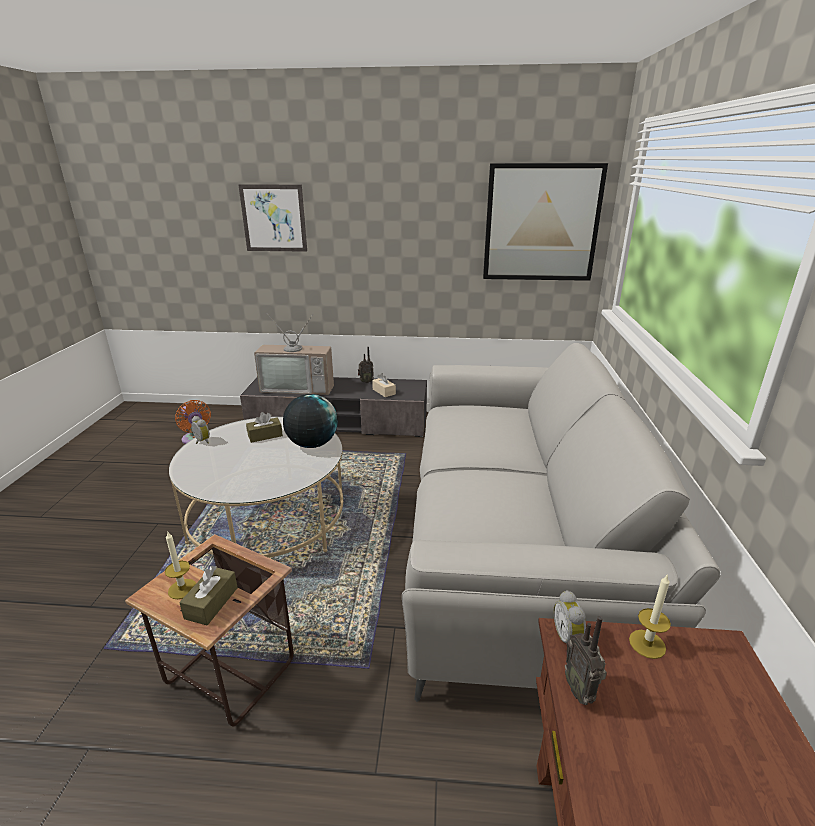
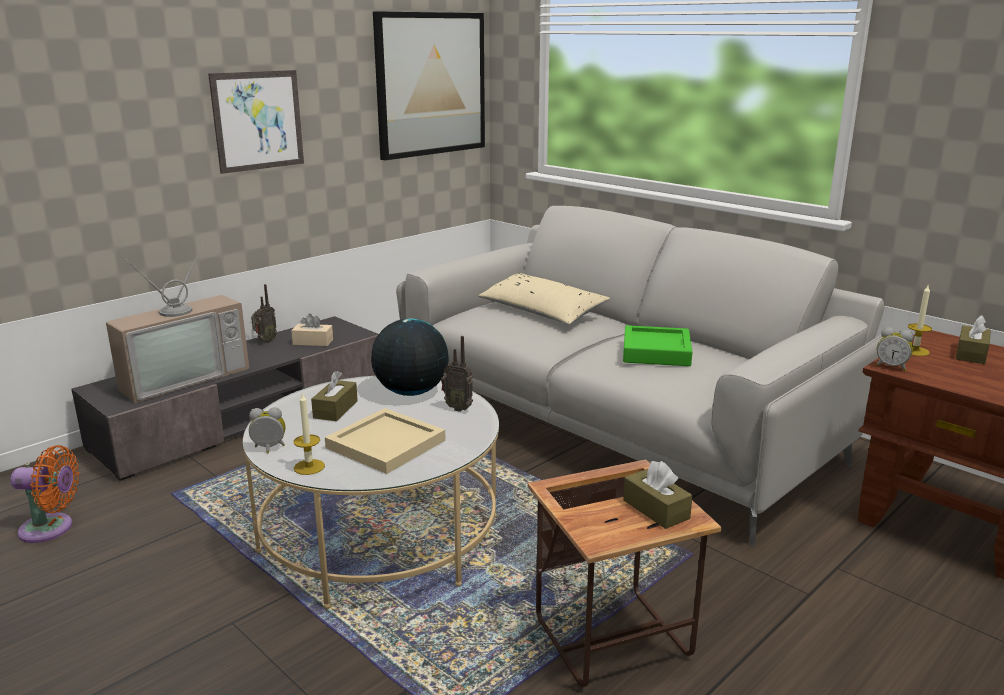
camera: 50 degrees left, 5 degrees down
candle [165,531,196,599] -> candle moved to [293,393,325,475]
picture [239,185,307,252] -> picture moved to [208,70,304,174]
radio [565,616,607,705] -> radio moved to [441,336,473,412]
none -> beige tray [325,408,446,474]
none -> beige pillow [478,273,610,325]
none -> green tray [623,325,692,366]
none -> brown tissue box [956,315,991,364]

